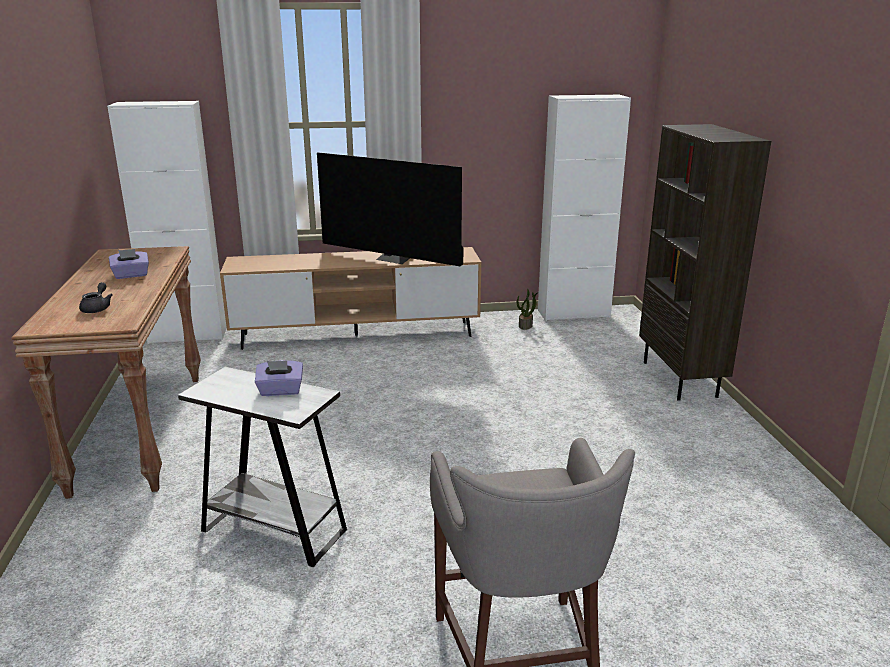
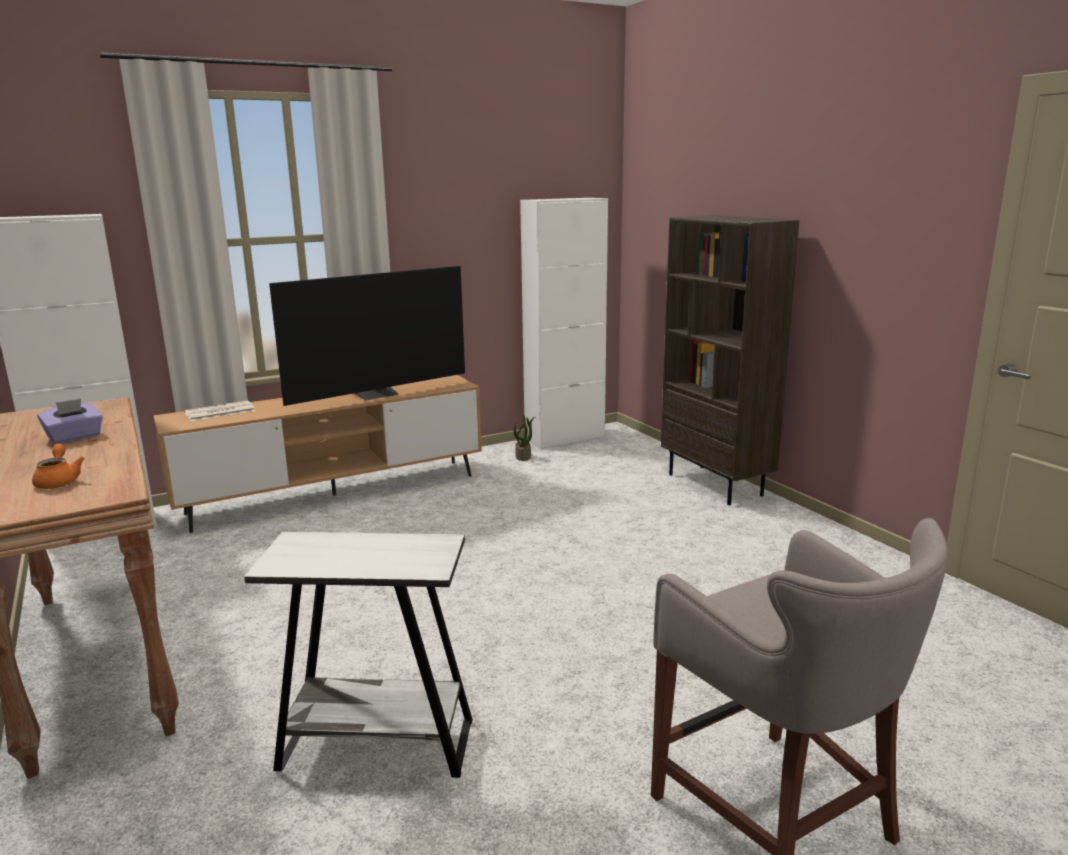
camera: 20 degrees left, 5 degrees down
grey teapot [79,282,113,313] -> orange teapot [32,444,85,489]
purple tissue box [255,360,303,396] -> none
television [317,152,463,267] -> television turned 45 degrees counterclockwise [269,266,465,406]
none -> newspaper [185,400,255,421]

